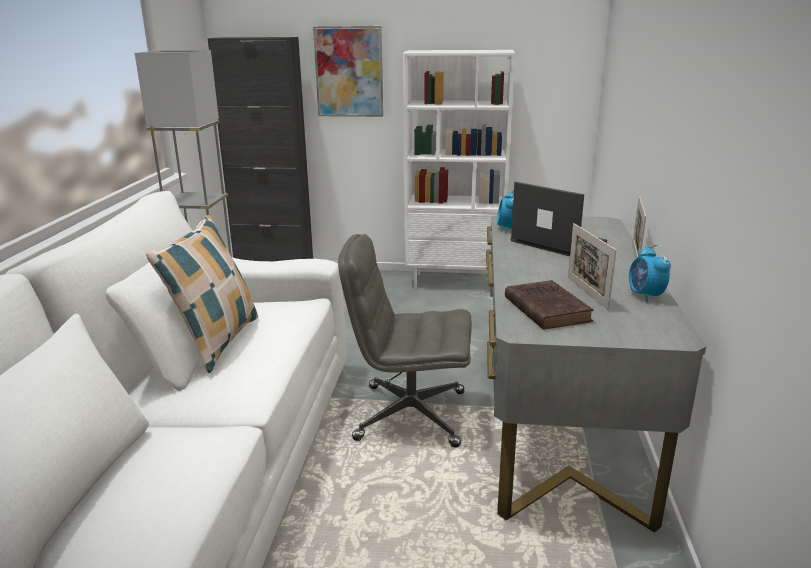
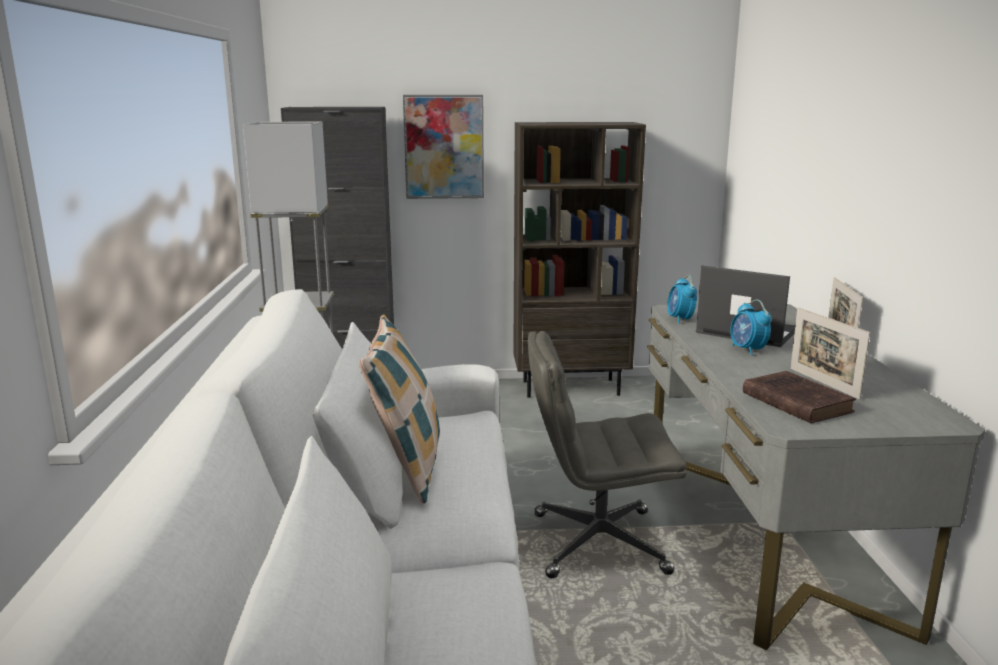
camera: 10 degrees left, 5 degrees down
white bookcase [403,50,515,288] -> brown bookcase [513,122,646,398]
alarm clock [629,244,671,302] -> alarm clock moved to [730,300,772,356]

